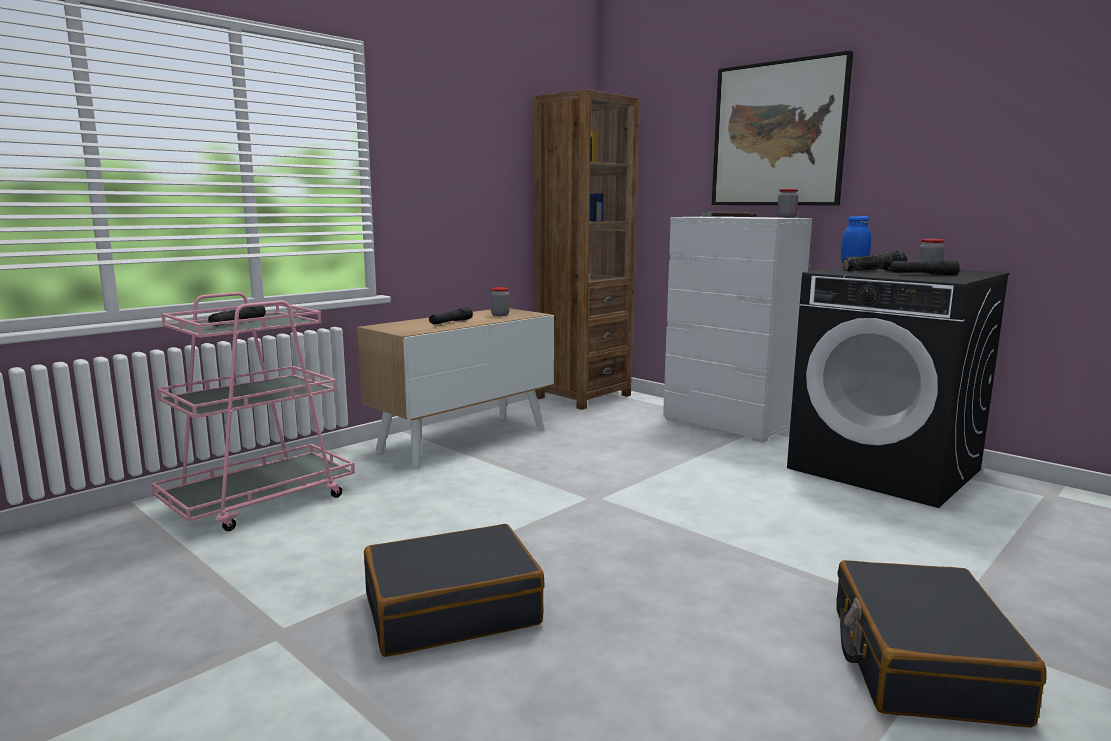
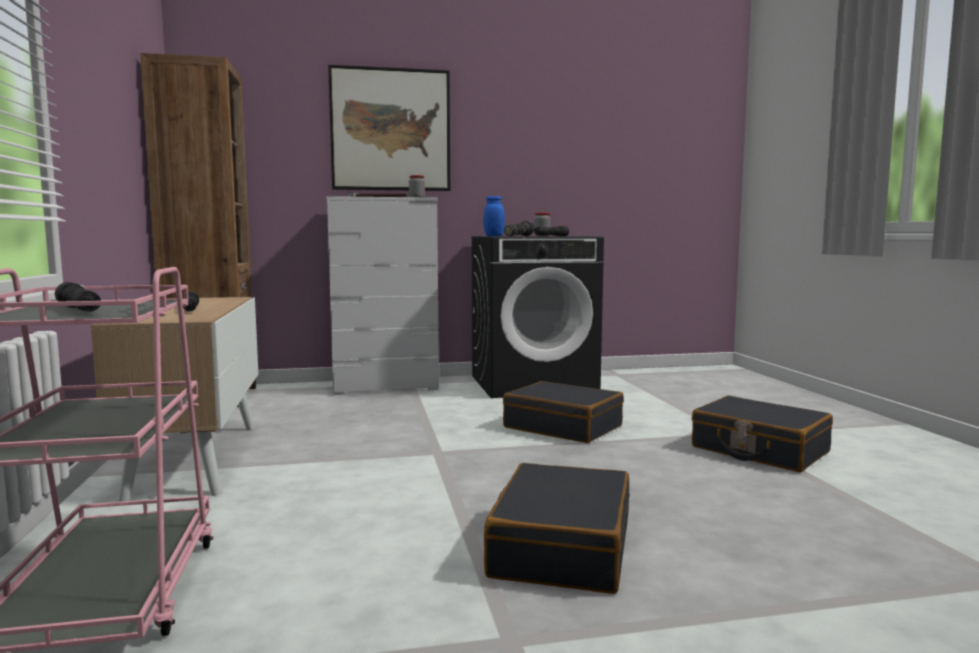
camera: 55 degrees left, 5 degrees down
jar [491,287,510,316] -> none
none -> black suitcase [503,381,624,443]

